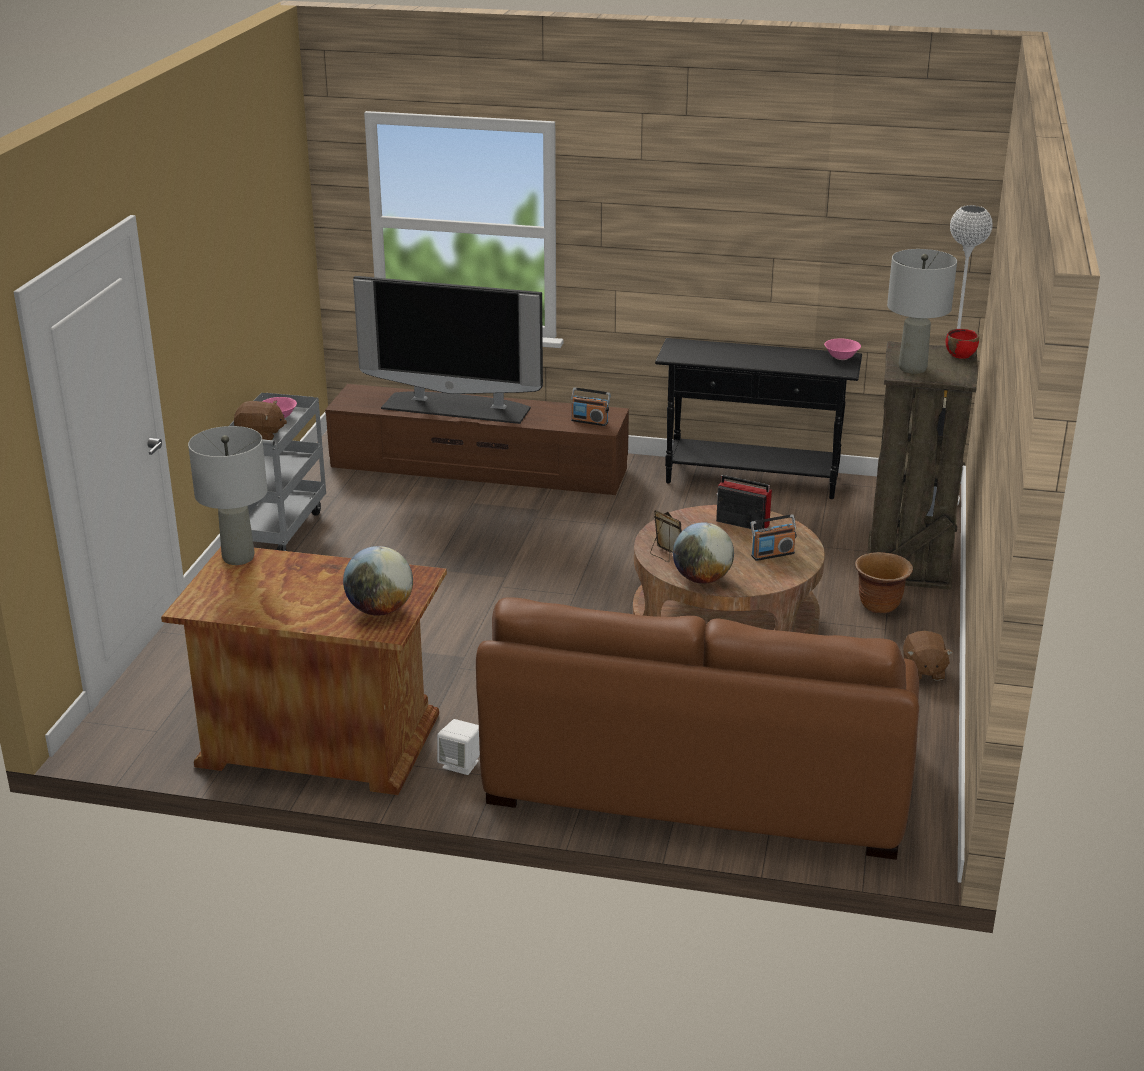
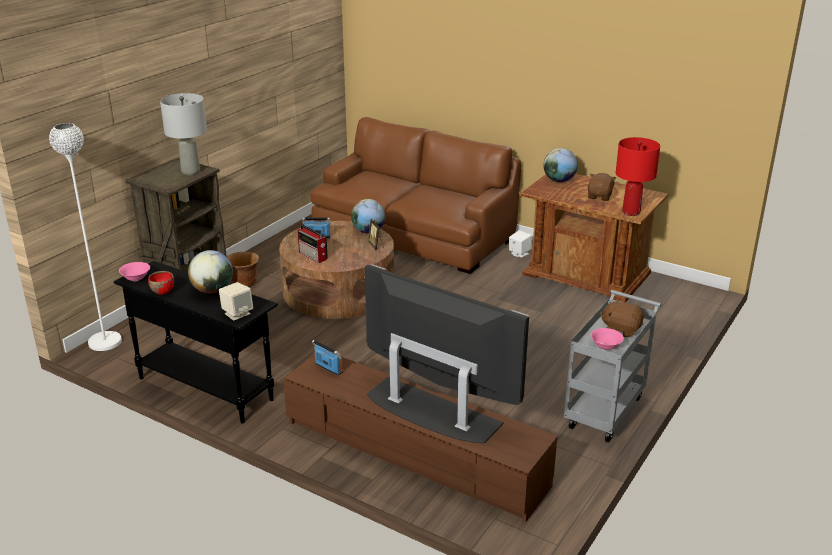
camera: 160 degrees left, 0 degrees up
grey table lamp [188,426,268,565] -> red table lamp [616,137,660,216]
brown plush toy [903,631,953,680] -> brown plush toy moved to [588,173,616,201]
red bowl [946,329,979,359] -> red bowl moved to [148,271,174,295]
none -> globe [188,250,233,294]
none -> beige speaker [219,282,253,321]

